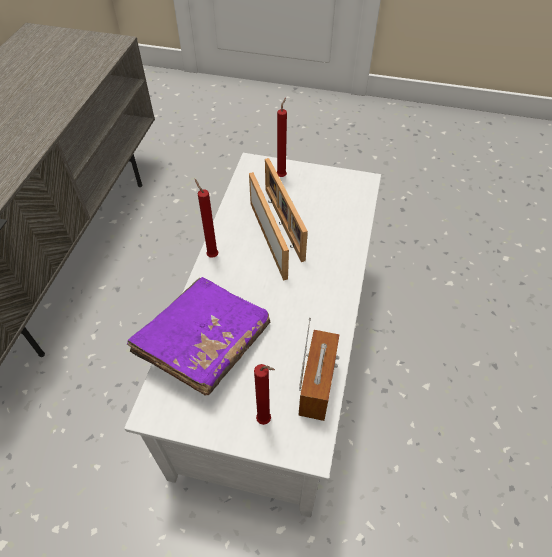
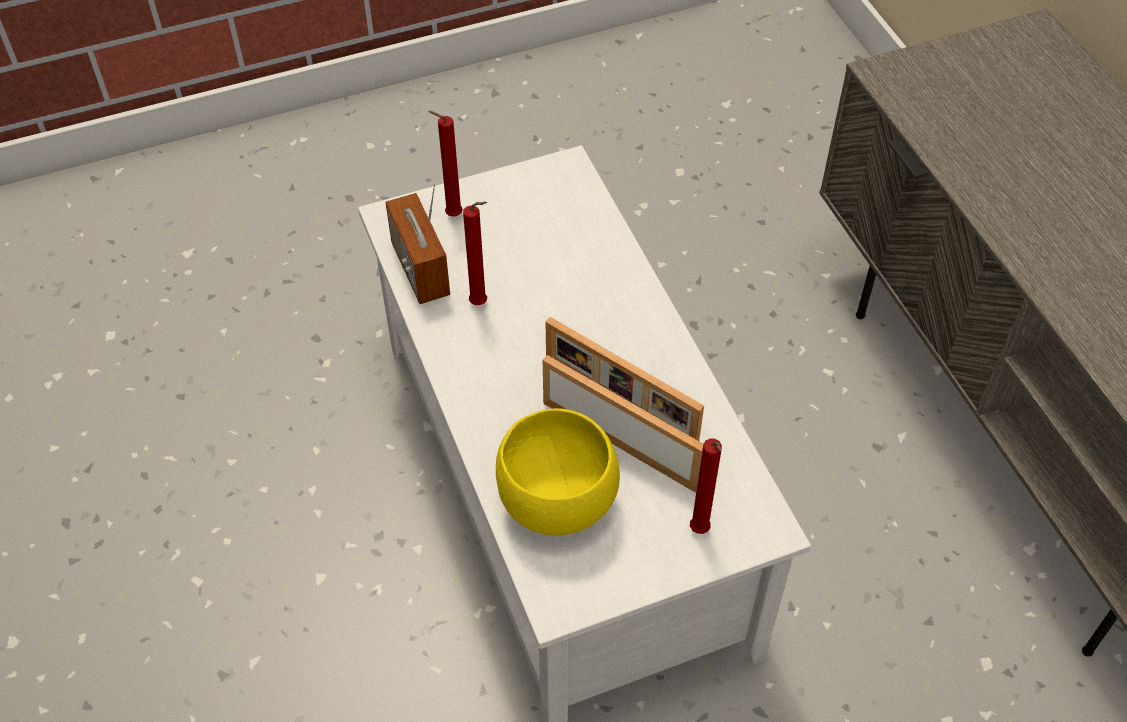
camera: 145 degrees right, 0 degrees up
purple book [127,277,270,395] -> none
red candle [195,179,219,258] -> red candle moved to [463,201,487,305]
none -> yellow bowl [496,408,620,536]

